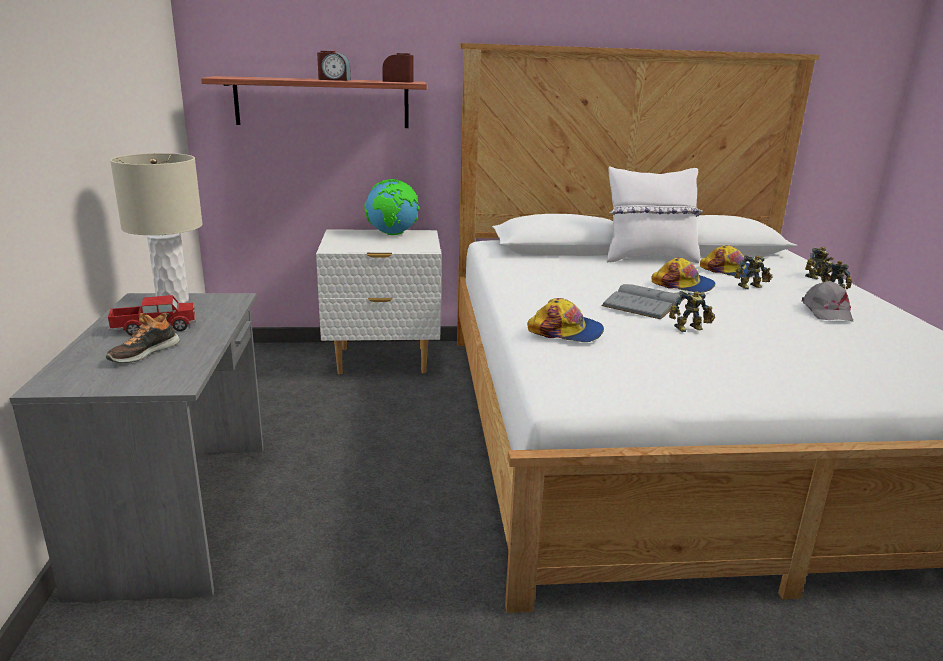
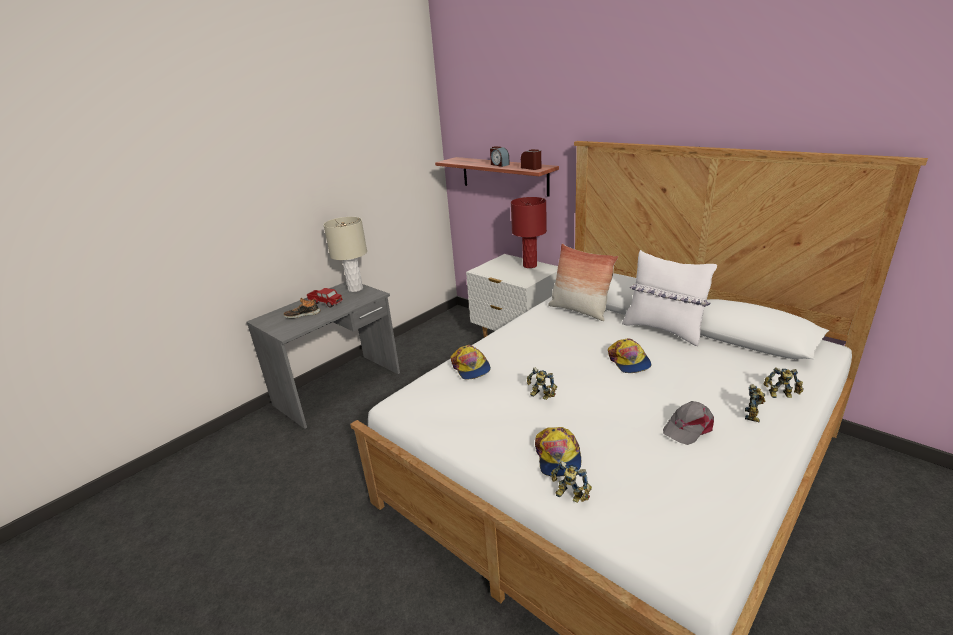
camera: 50 degrees right, 5 degrees up
globe [364,179,420,235] -> red table lamp [511,197,547,268]
grey book [601,284,685,320] -> none
cap [700,245,760,277] -> cap moved to [535,427,581,477]
toy robot [734,255,772,289] -> toy robot moved to [551,461,592,503]
none -> pillow [548,244,618,321]

